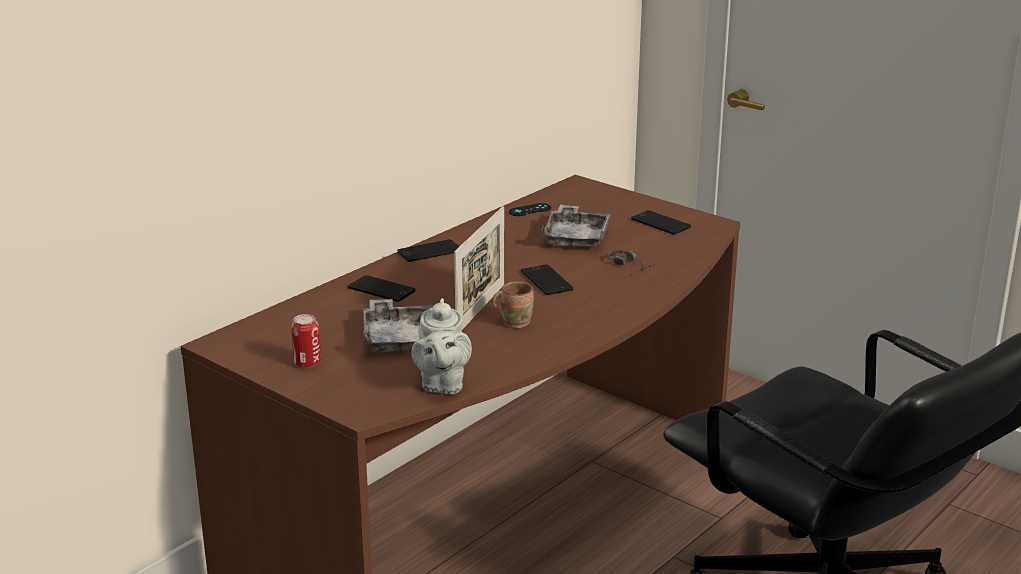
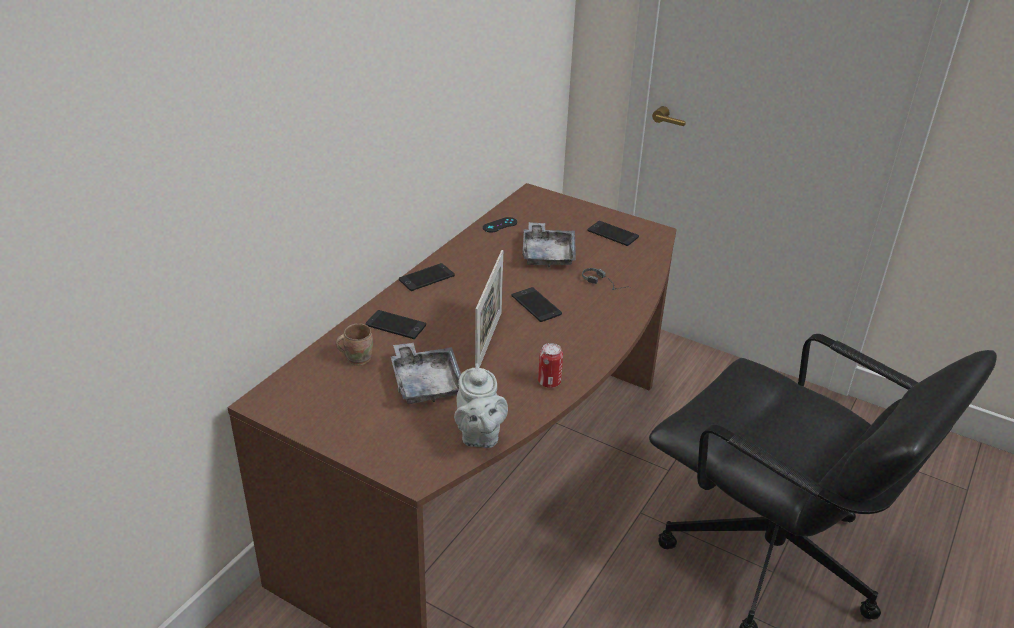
camera: 10 degrees left, 10 degrees up
can [291,314,321,368] -> can moved to [538,343,563,388]
brown mug [492,281,534,328] -> brown mug moved to [336,323,373,366]

